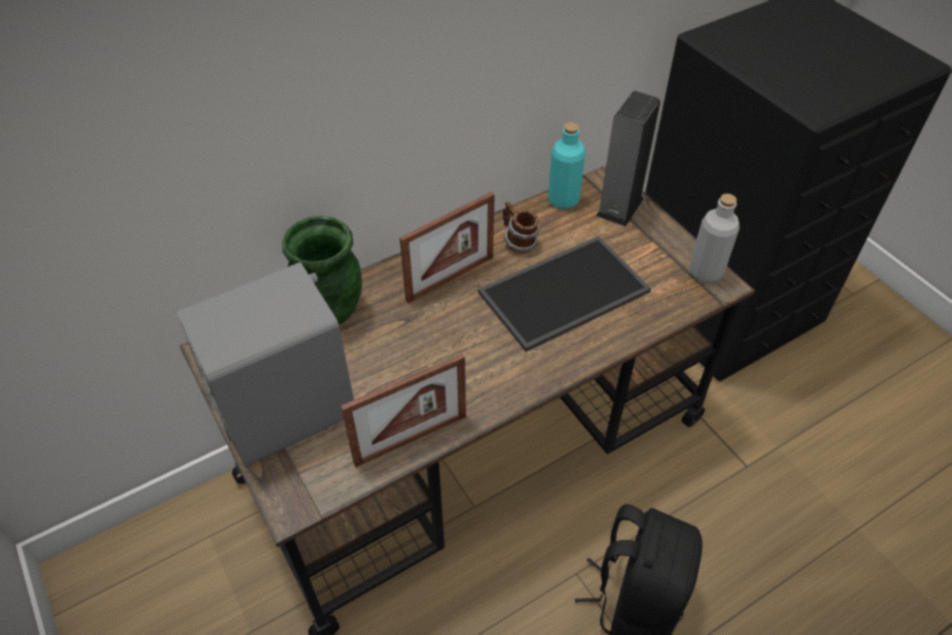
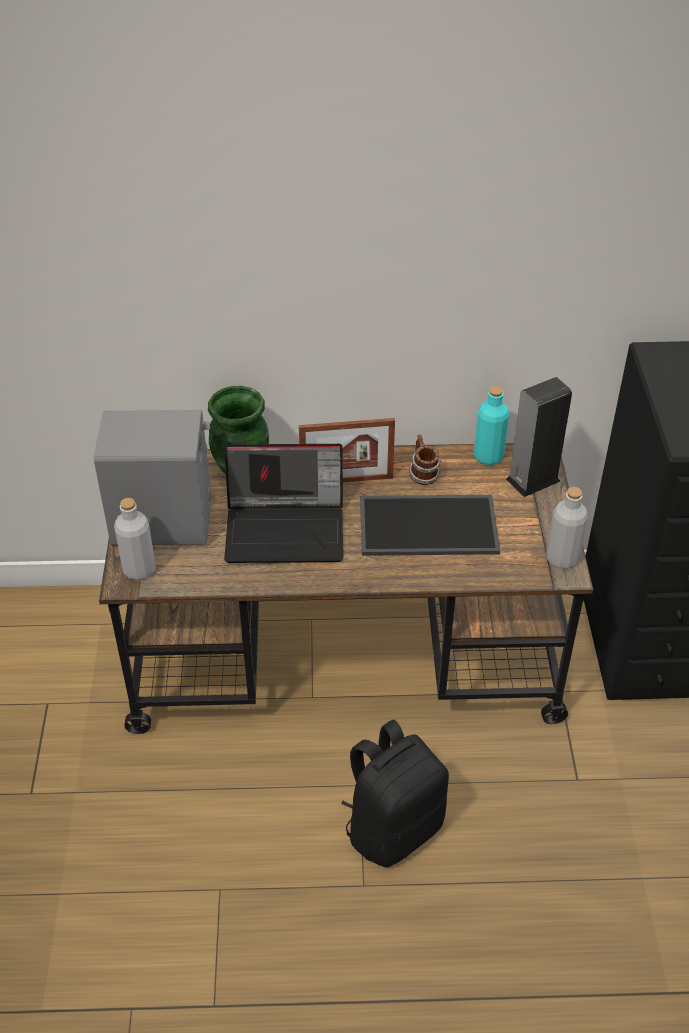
camera: 30 degrees right, 5 degrees down
picture frame [341,354,466,467] -> none
none -> grey bottle [114,498,156,580]
none -> laptop [224,444,343,563]

